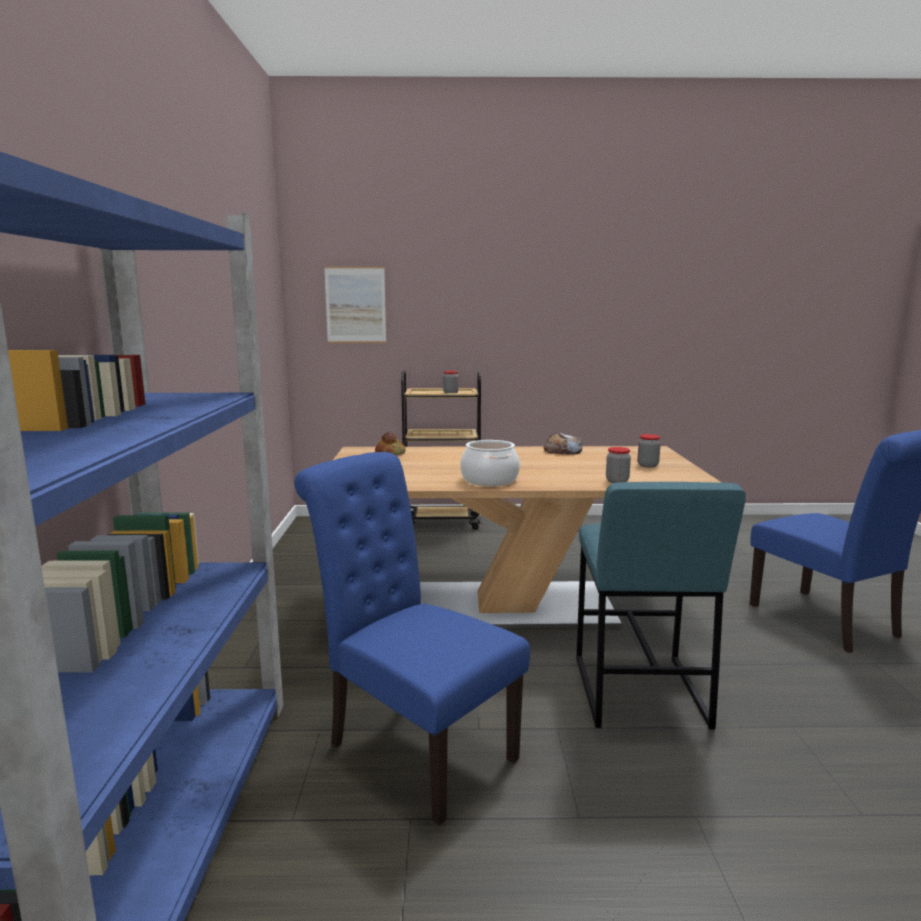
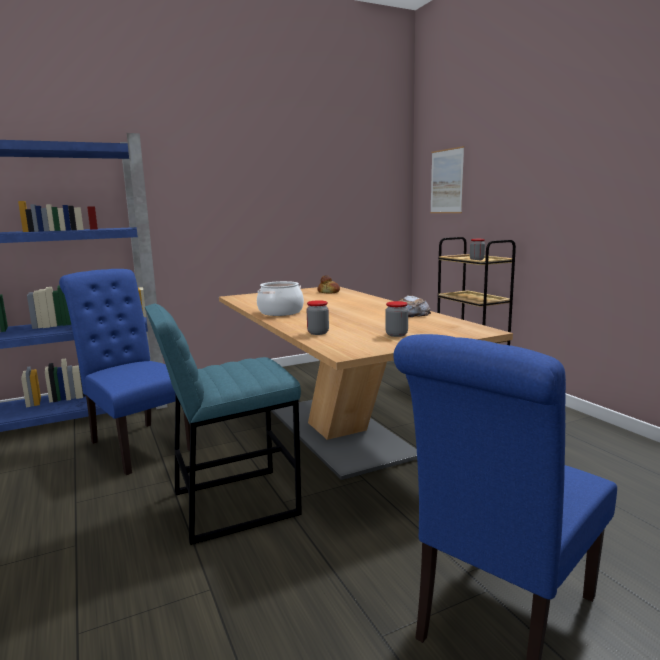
camera: 65 degrees right, 0 degrees up
blue chair [294,452,530,826] -> blue chair turned 60 degrees counterclockwise [59,269,190,475]

